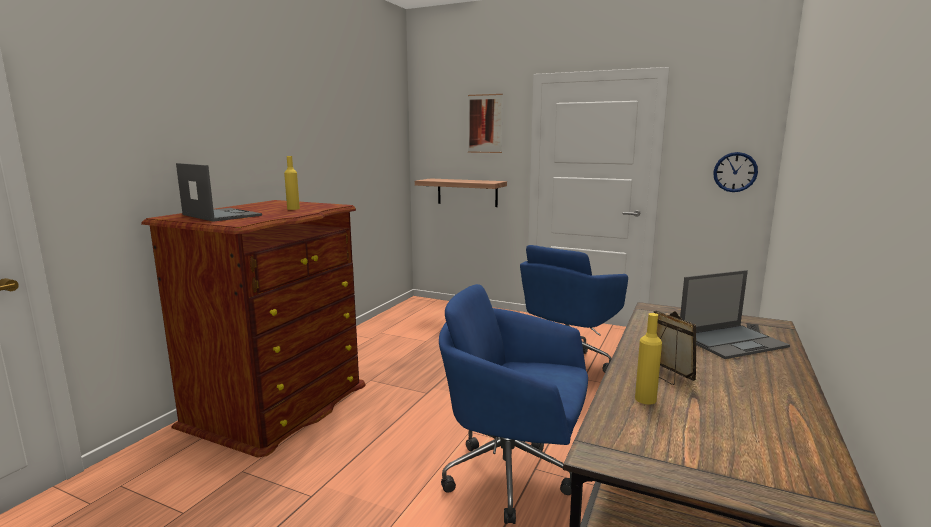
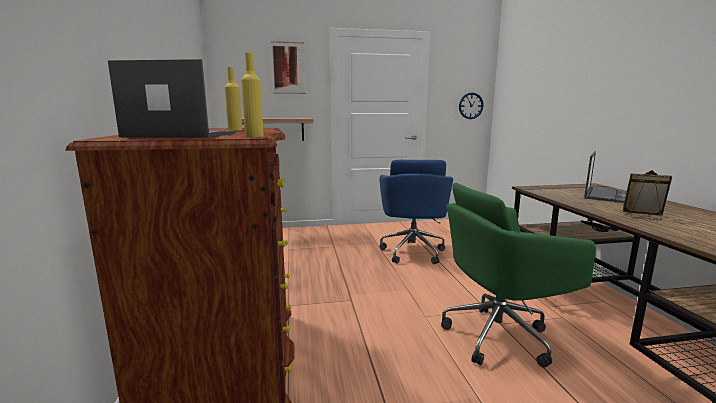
camera: 35 degrees left, 0 degrees up
blue office chair [439,284,588,524] -> green office chair [441,183,596,368]
yellow bottle [635,313,662,405] -> yellow bottle moved to [241,53,264,137]

